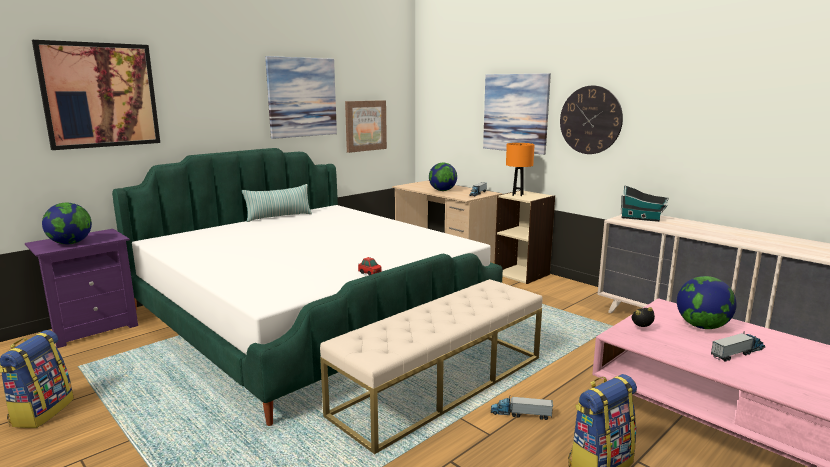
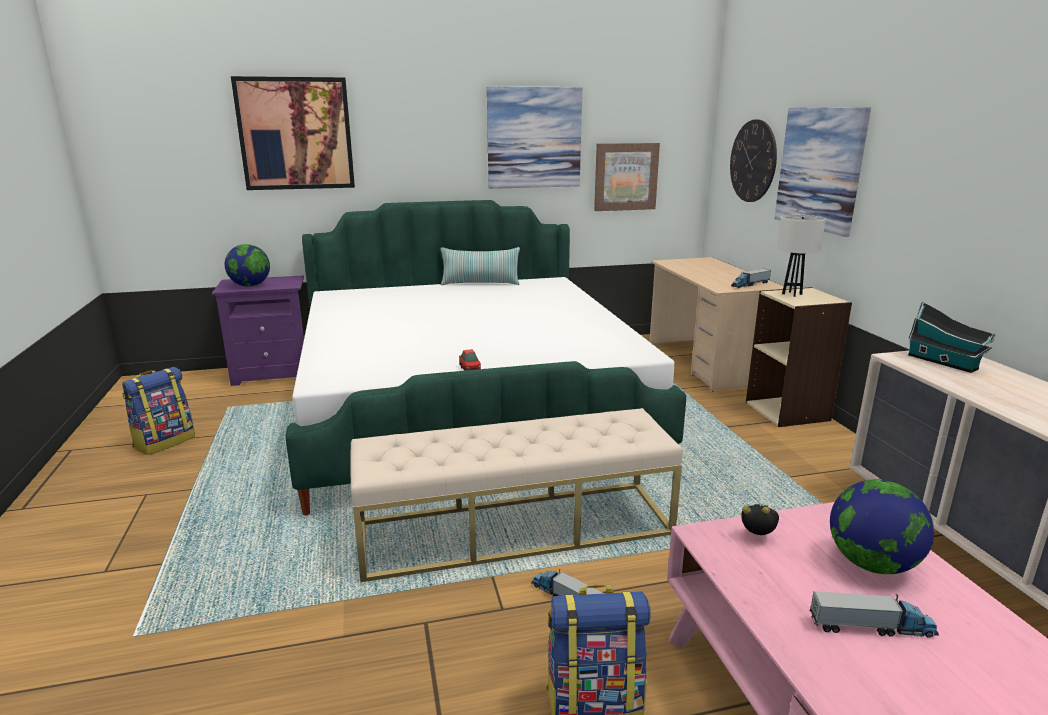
camera: 30 degrees right, 5 degrees up
globe [429,163,457,191] -> none
orange table lamp [506,143,535,196] -> white table lamp [777,215,826,297]
wall clock [560,86,623,154] -> wall clock moved to [730,119,777,202]

